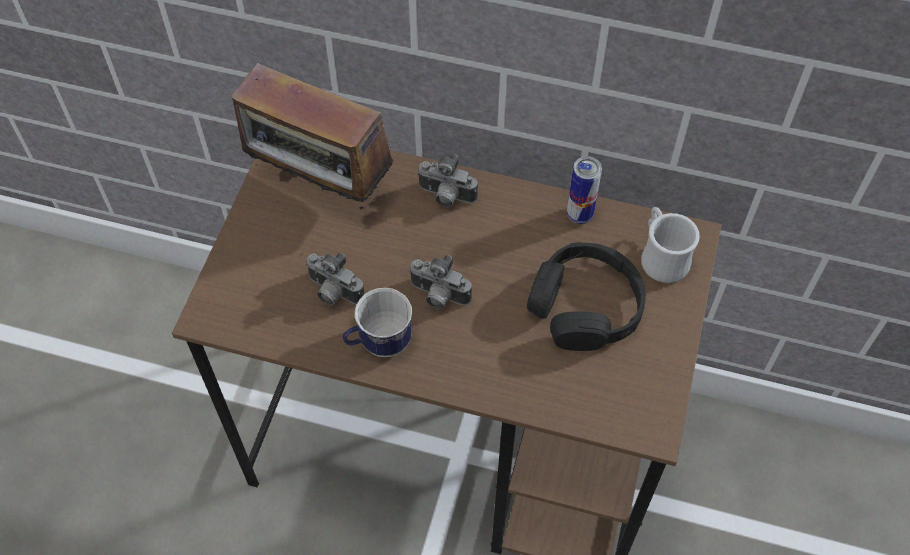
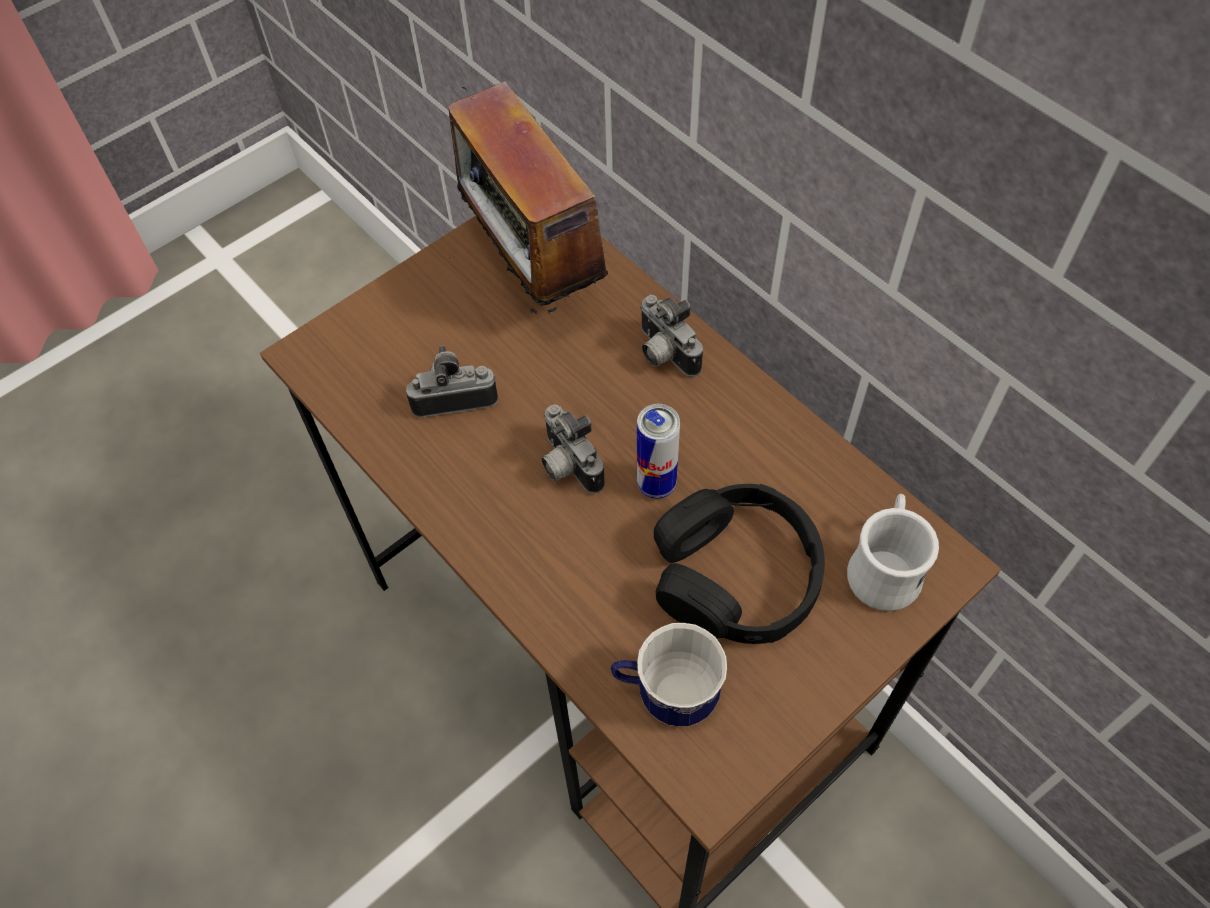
camera: 35 degrees right, 0 degrees up
camera [305,252,365,305] -> camera turned 105 degrees clockwise [406,345,498,417]
mug [343,288,412,357] -> mug moved to [611,623,727,727]
can [567,156,602,224] -> can moved to [637,404,680,499]

